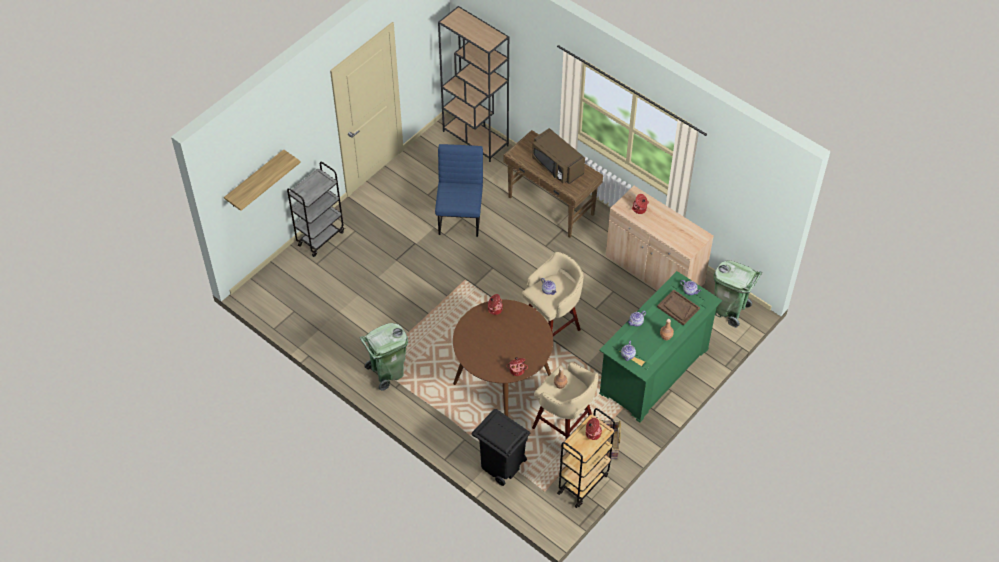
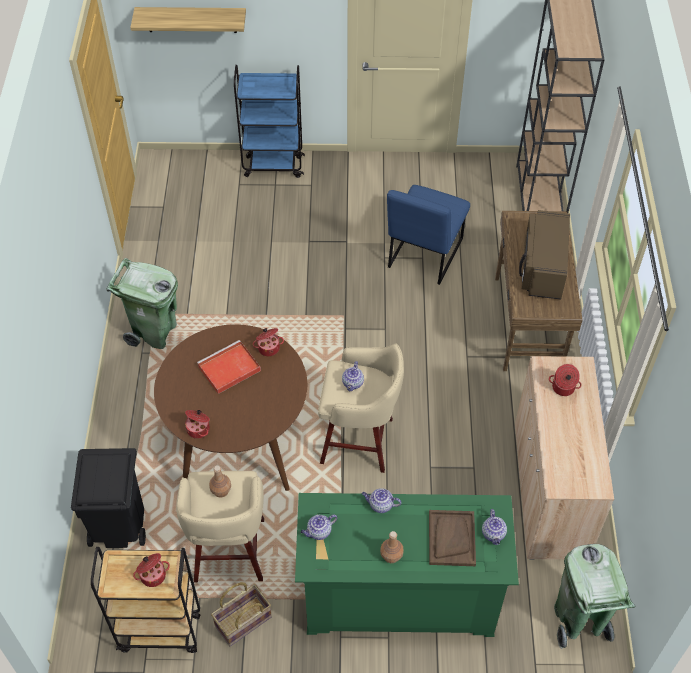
camera: 50 degrees right, 0 degrees up
grey cart [287,162,345,257] -> blue cart [234,65,305,178]
blue chair [435,144,483,237] -> blue chair turned 150 degrees clockwise [387,185,470,285]
none -> red tray [197,340,261,394]

